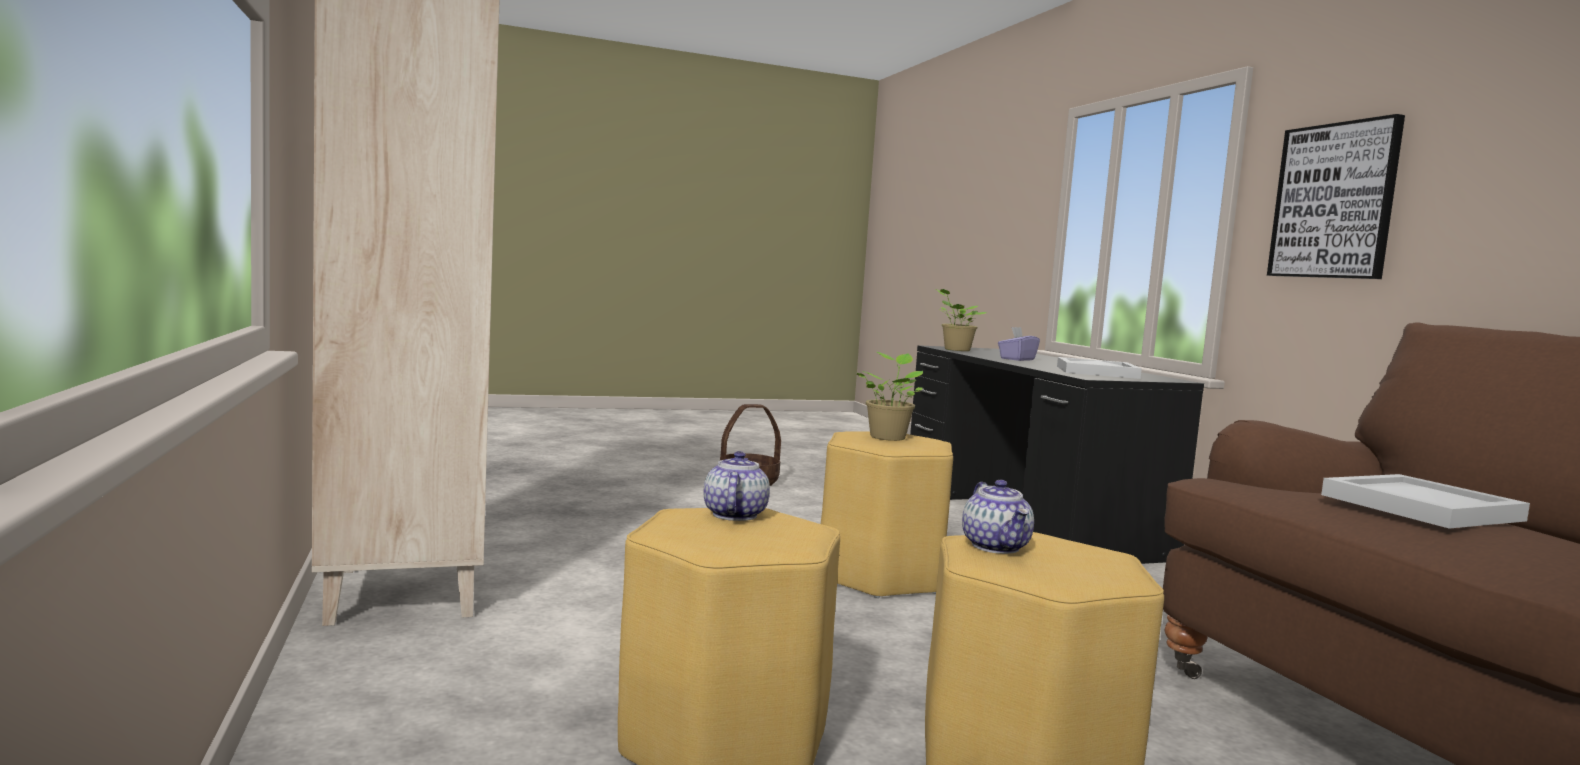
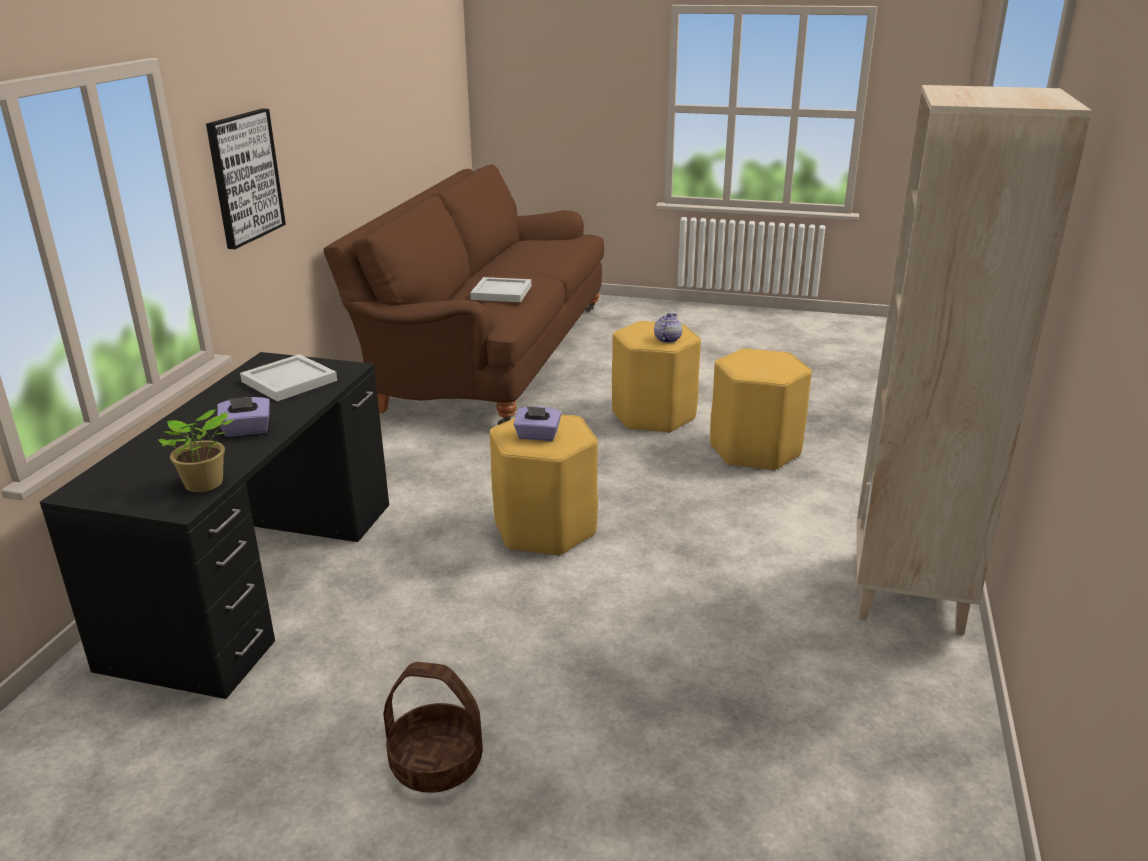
camera: 145 degrees left, 20 degrees up
teapot [704,451,770,521] -> none
potted plant [857,352,923,441] -> purple tissue box [513,406,561,441]

